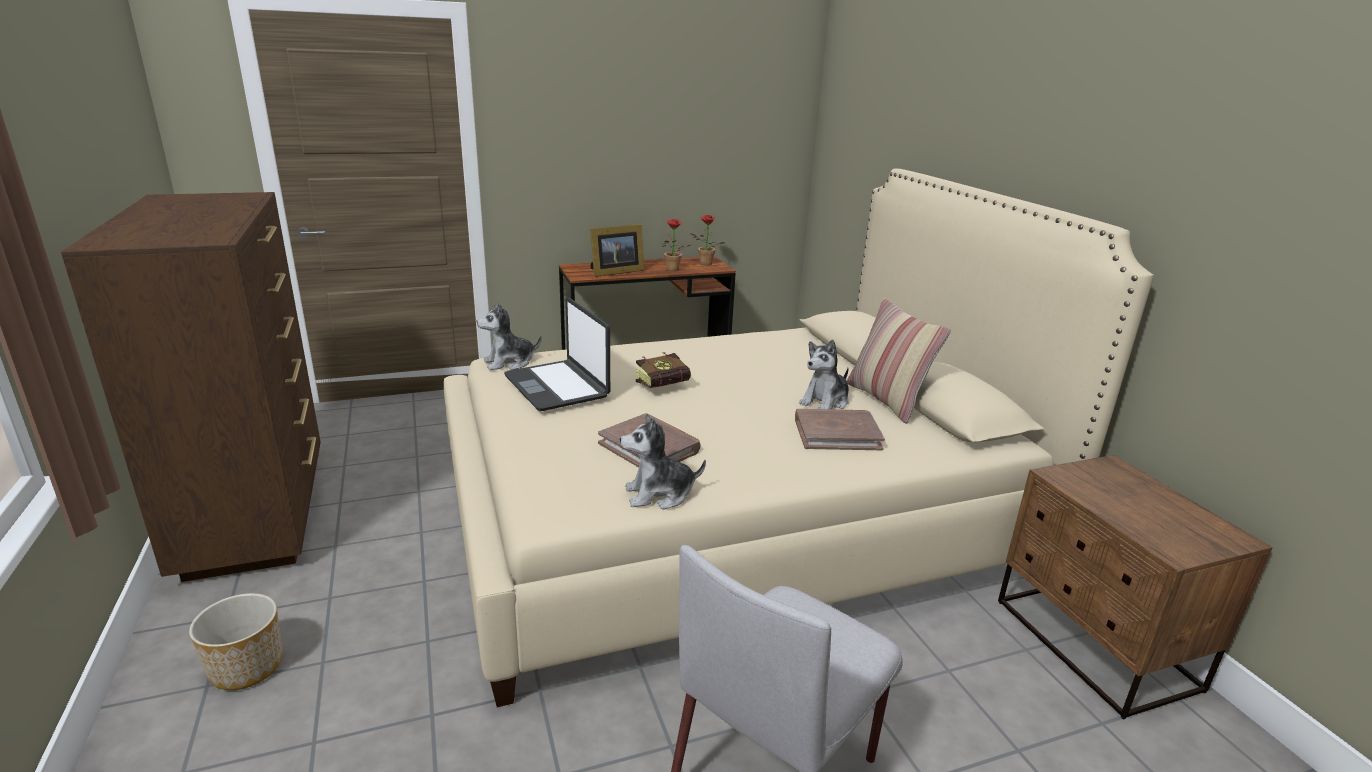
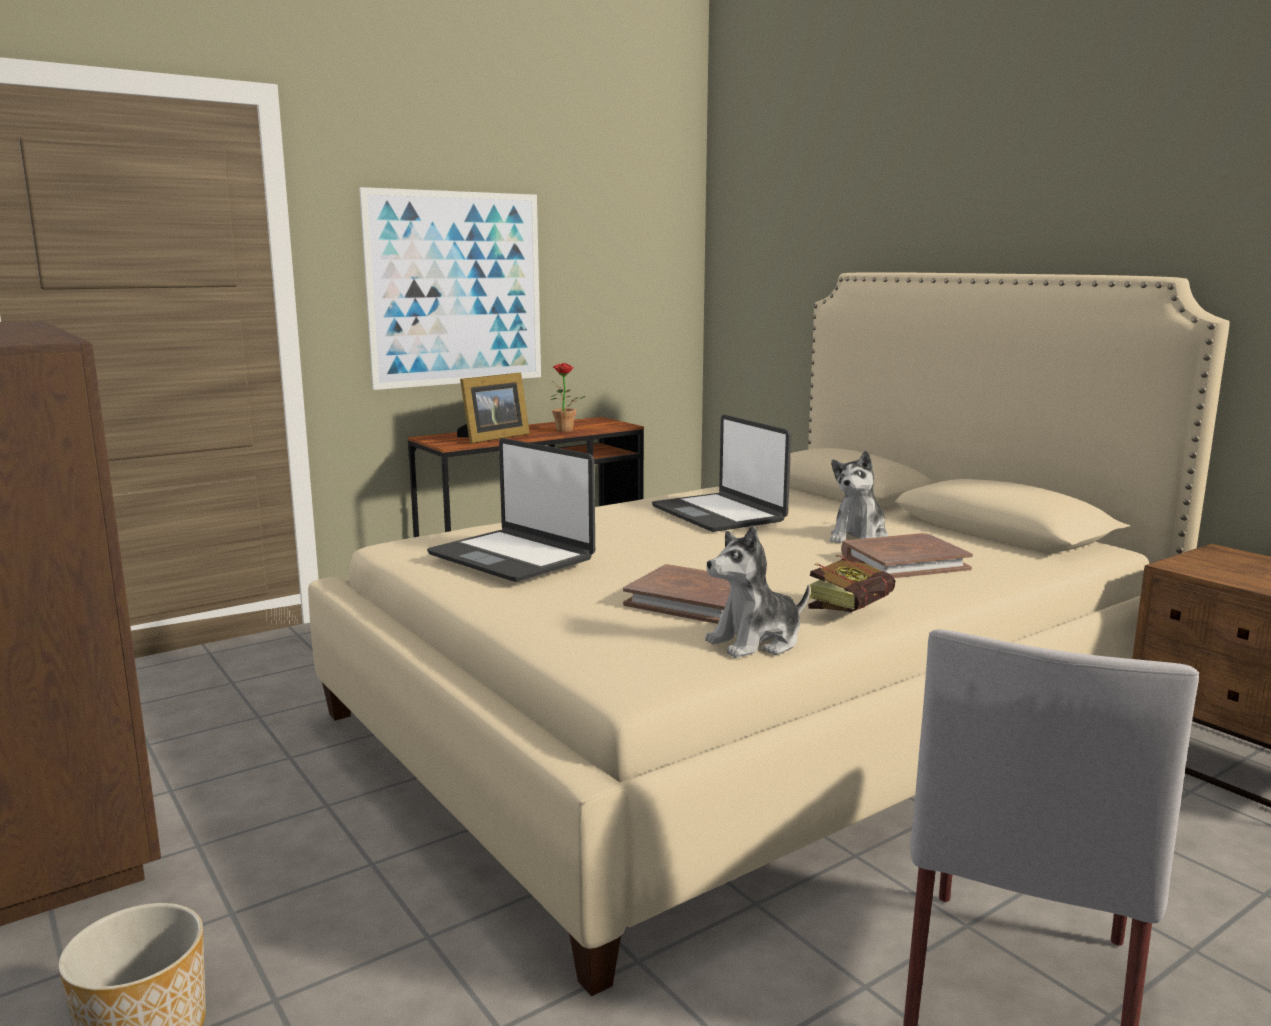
camera: 15 degrees left, 10 degrees down
plush toy [477,303,542,370] -> none
book [636,352,691,388] -> book moved to [808,555,895,612]
potted plant [690,215,725,266] -> none
pillow [846,298,951,424] -> none
none -> picture [359,187,541,390]
none -> laptop [652,415,791,532]

